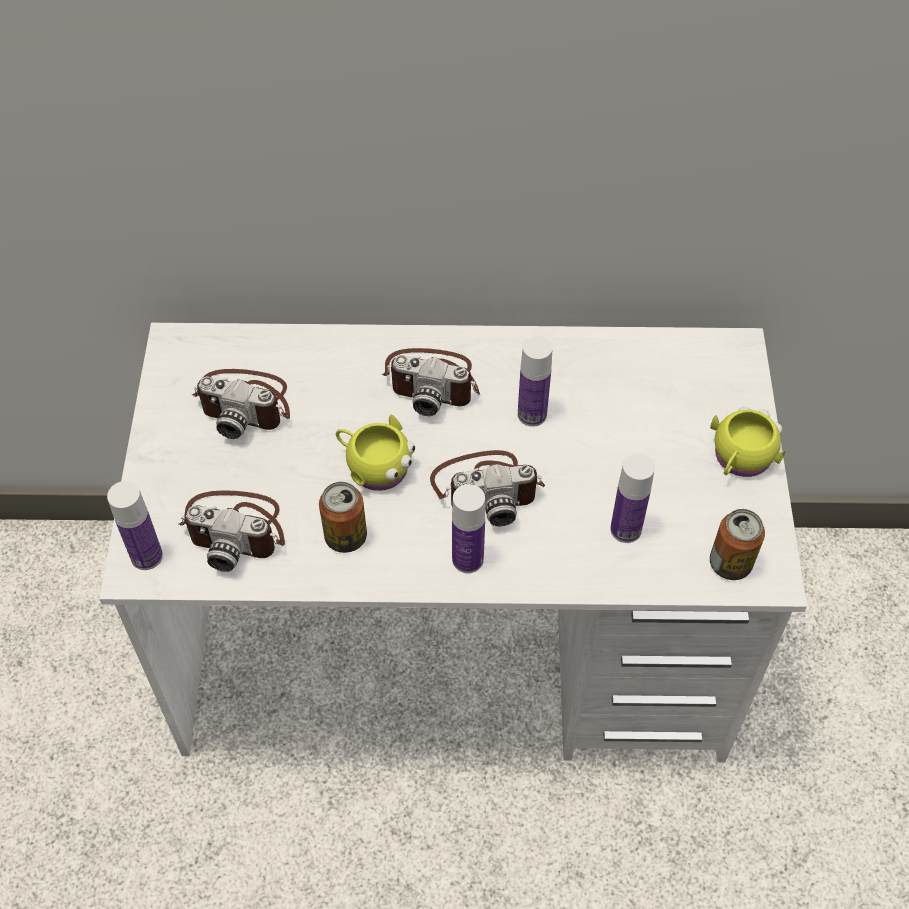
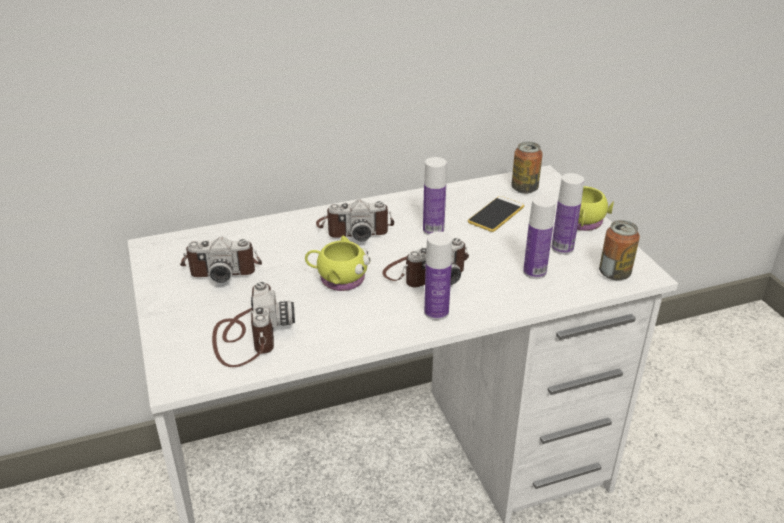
camera: 20 degrees left, 20 degrees down
bottle [107,481,163,570] -> bottle moved to [551,173,584,255]
camera [179,490,285,572] -> camera turned 90 degrees counterclockwise [212,281,295,367]
can [319,482,367,553] -> can moved to [511,142,543,194]
none -> phone [468,196,524,232]

